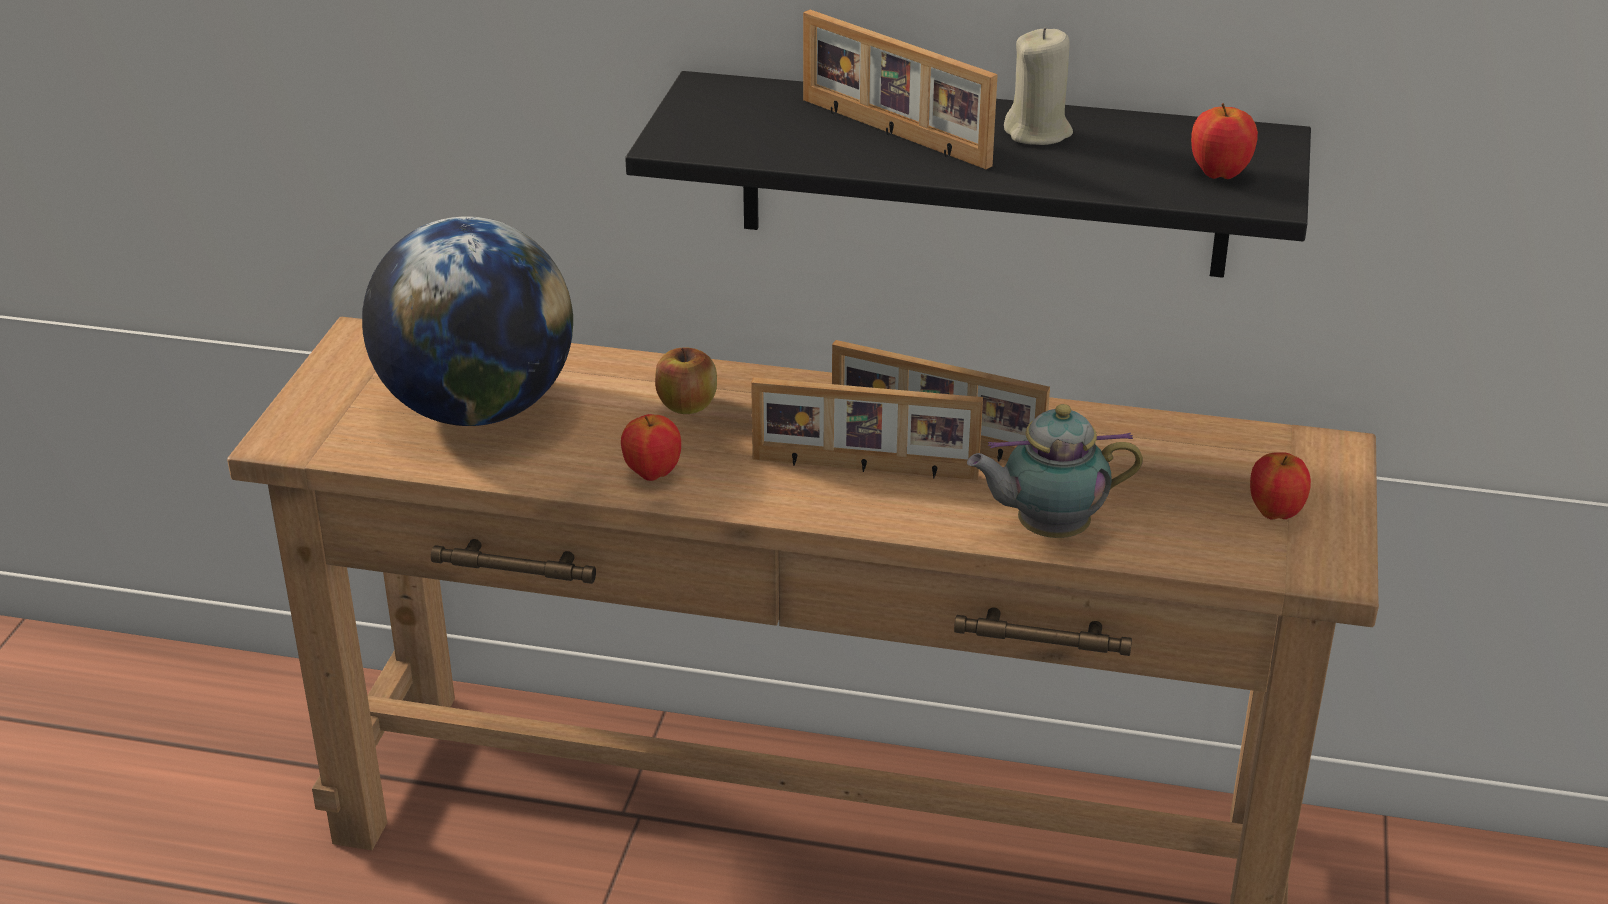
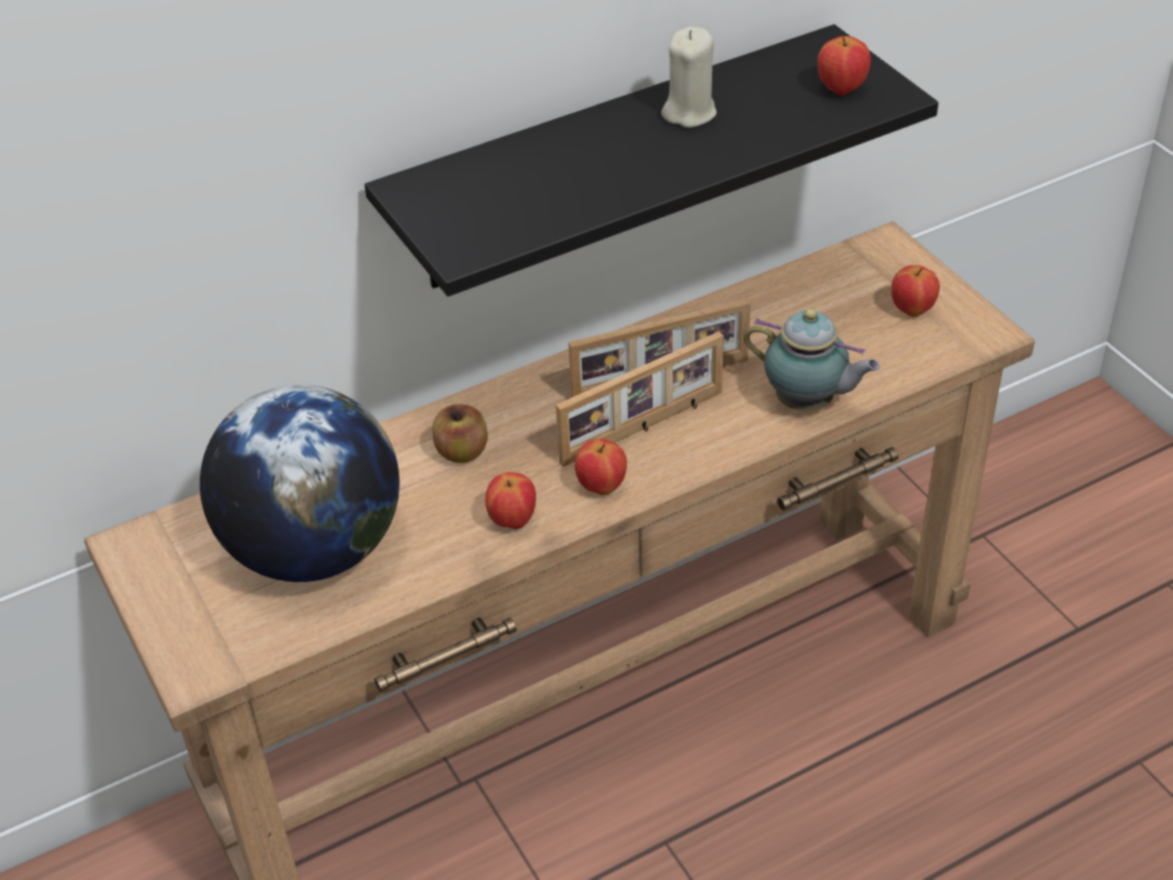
camera: 40 degrees left, 10 degrees up
picture frame [803,10,998,169] -> none
teapot [967,404,1143,538] -> teapot turned 105 degrees counterclockwise [744,309,880,411]
none -> apple [575,439,627,495]

